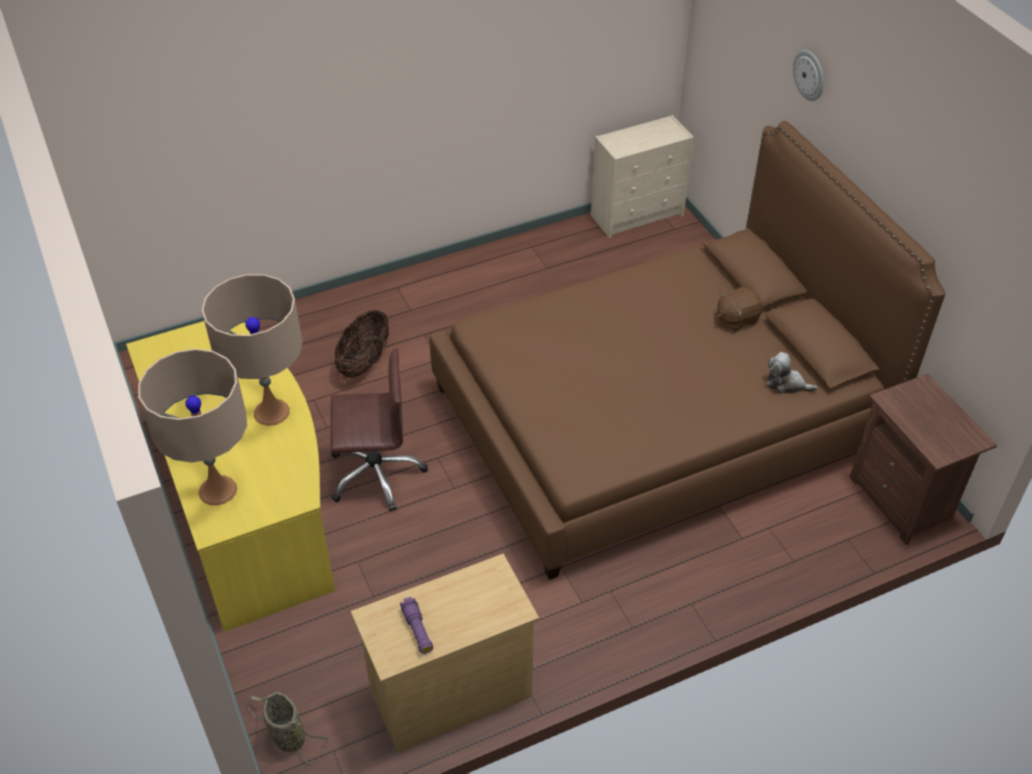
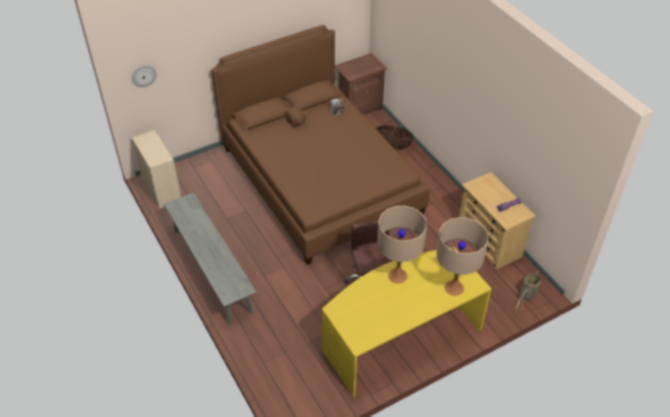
camera: 95 degrees left, 0 degrees up
basket [335,310,389,378] -> basket moved to [376,125,414,149]
wall clock [793,50,824,101] -> wall clock moved to [132,65,157,87]
none -> grey bench [164,192,257,324]

